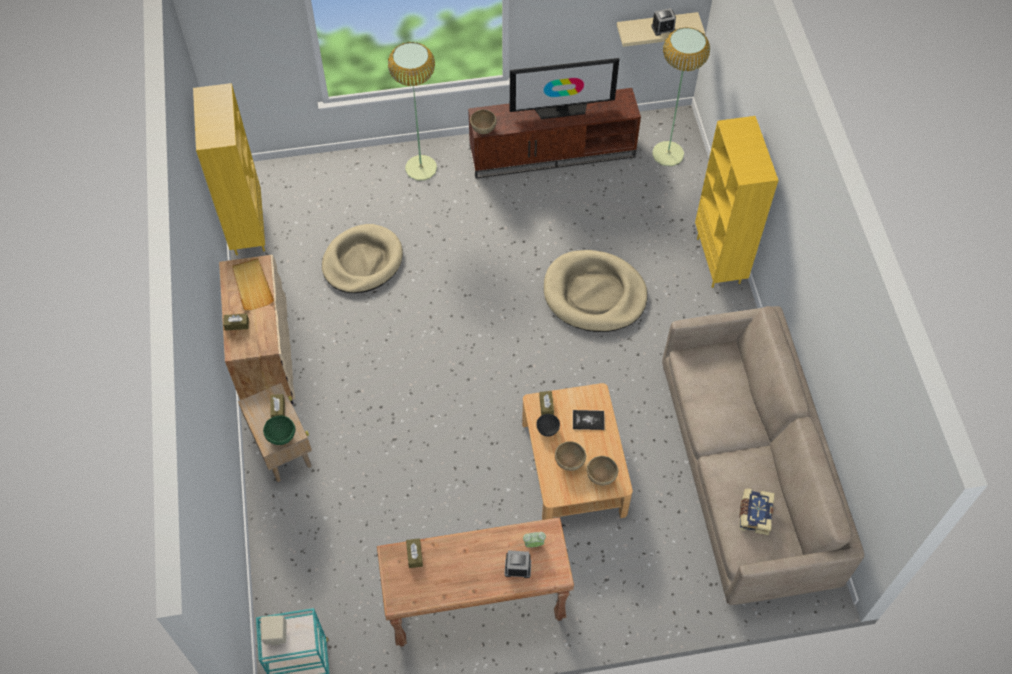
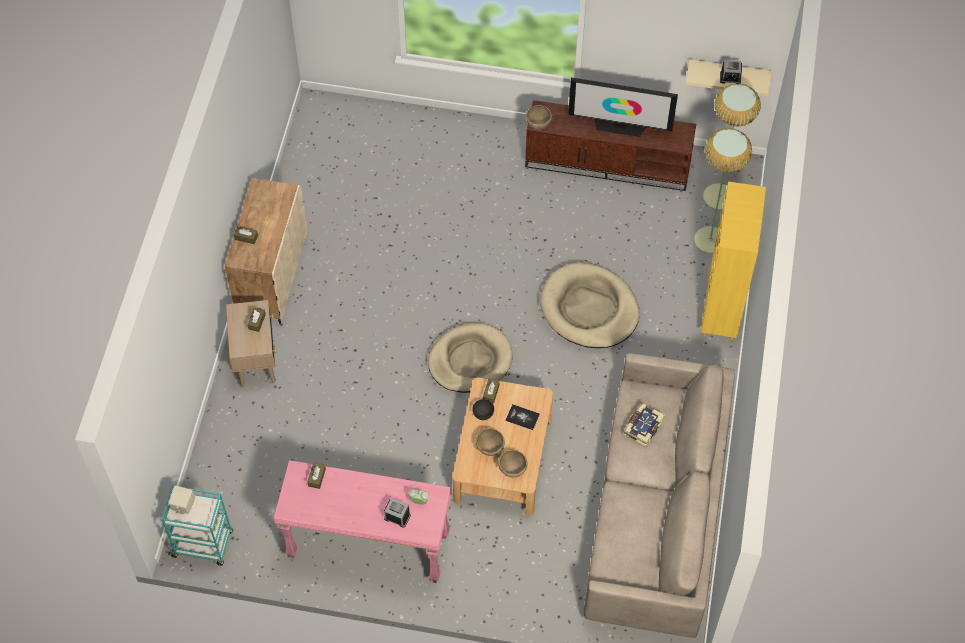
camera: 20 degrees right, 0 degrees up
yellow bookcase [193,83,265,255] -> none
beige tray [232,258,274,311] -> none
green bowl [263,415,295,445] -> none
beige dog bed [322,224,403,293] -> beige dog bed moved to [428,323,513,393]
brown console table [377,517,574,647] -> pink console table [273,460,451,583]
floor lamp [388,42,437,181] -> floor lamp moved to [694,128,752,254]
book [739,488,775,535] -> book moved to [624,404,665,448]

